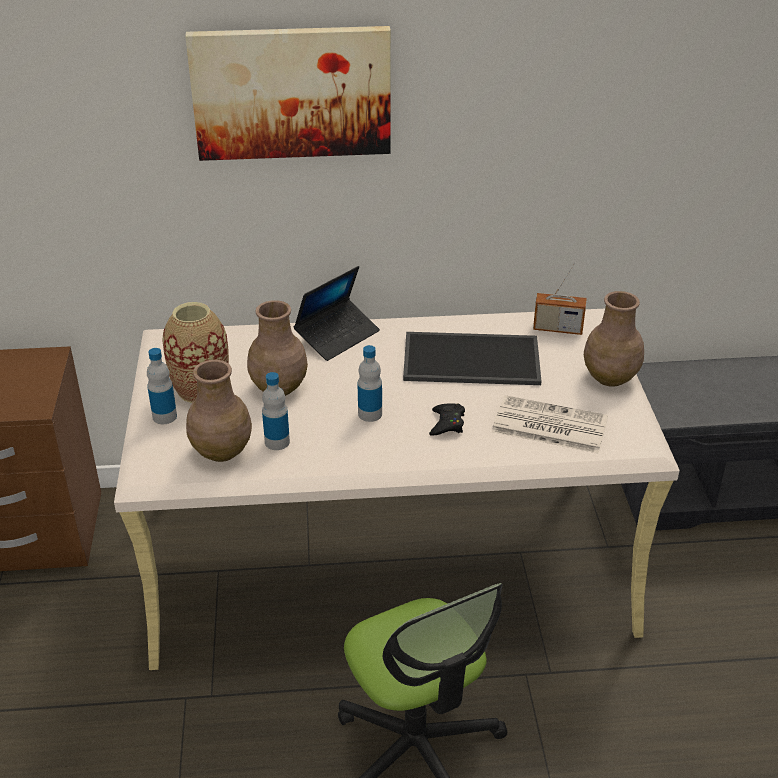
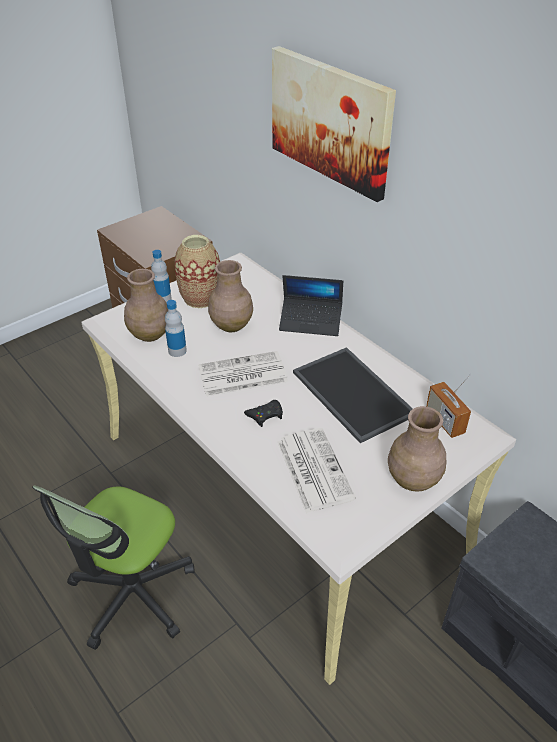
camera: 55 degrees right, 5 degrees up
bottle [358,345,382,422] -> newspaper [198,351,288,396]

